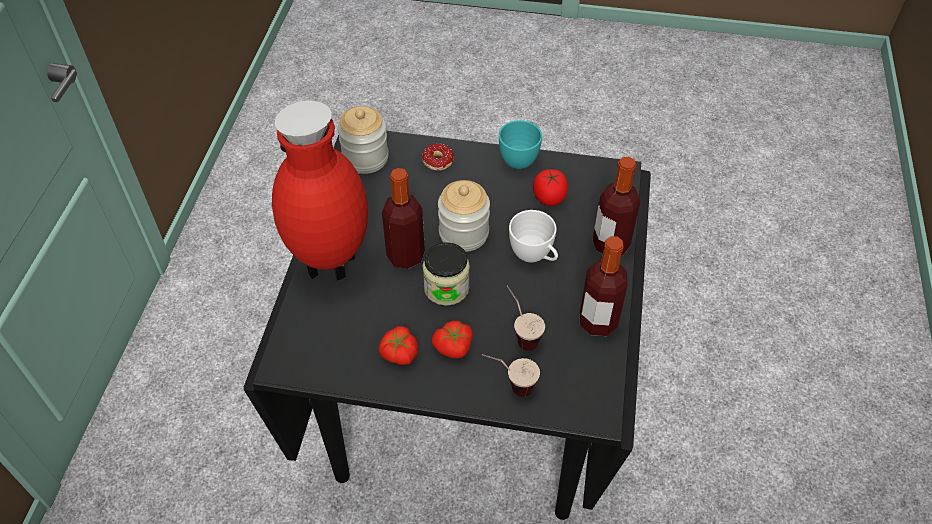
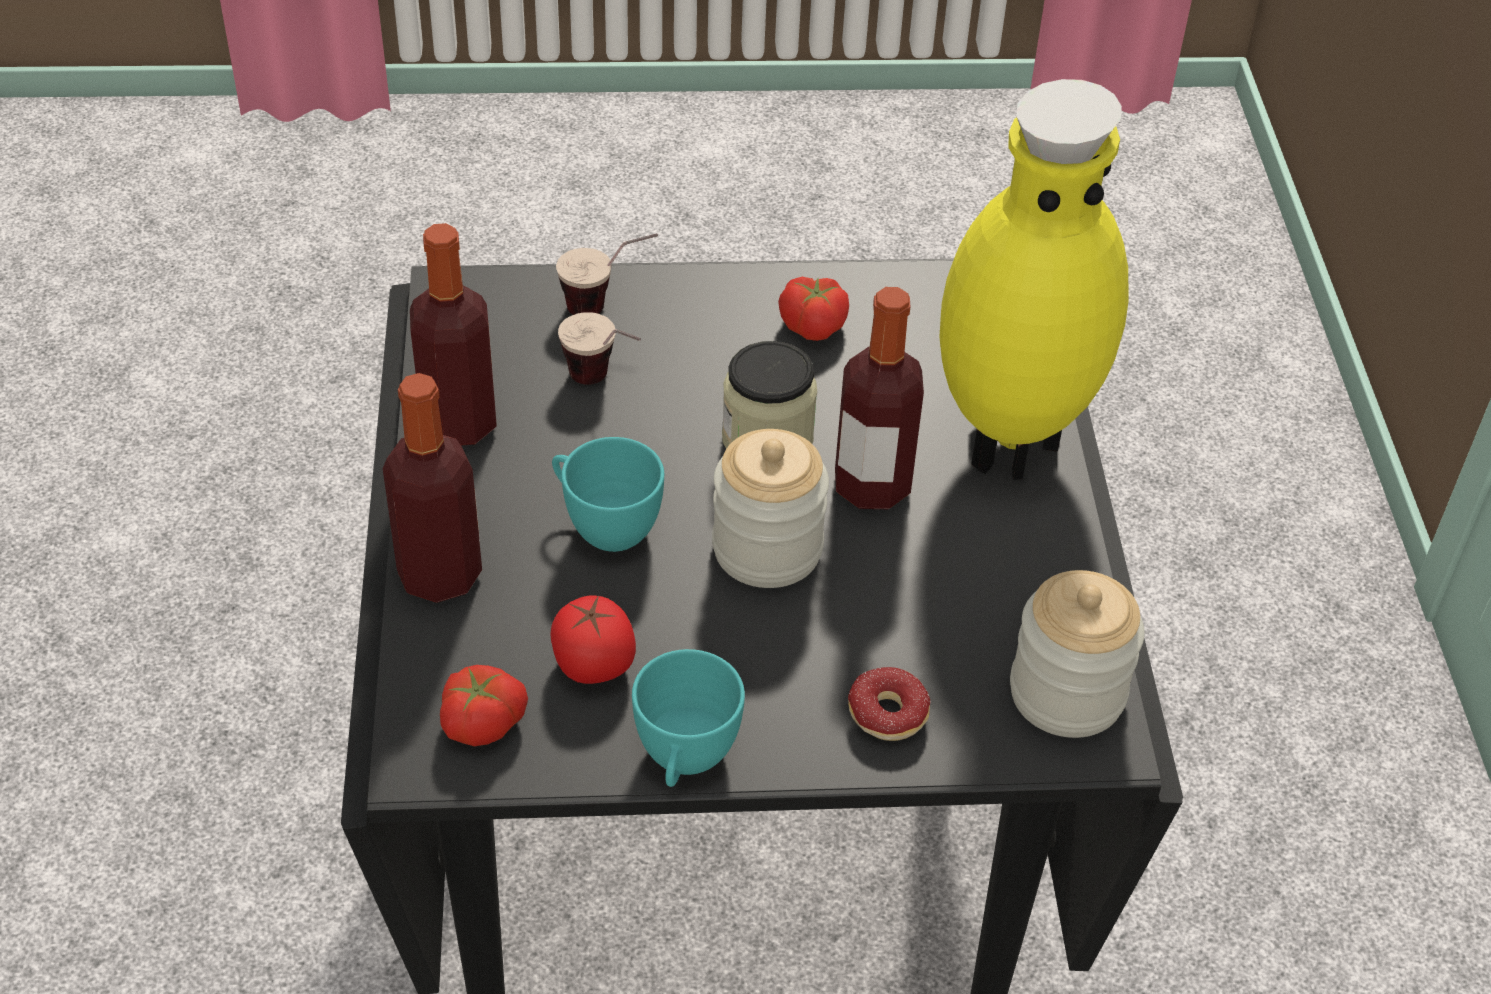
camera: 165 degrees right, 5 degrees down
red vase [272,100,368,281] -> yellow vase [939,79,1129,480]
tomato [432,321,473,358] -> tomato moved to [440,665,528,746]
white cup [509,210,558,263] -> turquoise cup [552,437,664,552]

